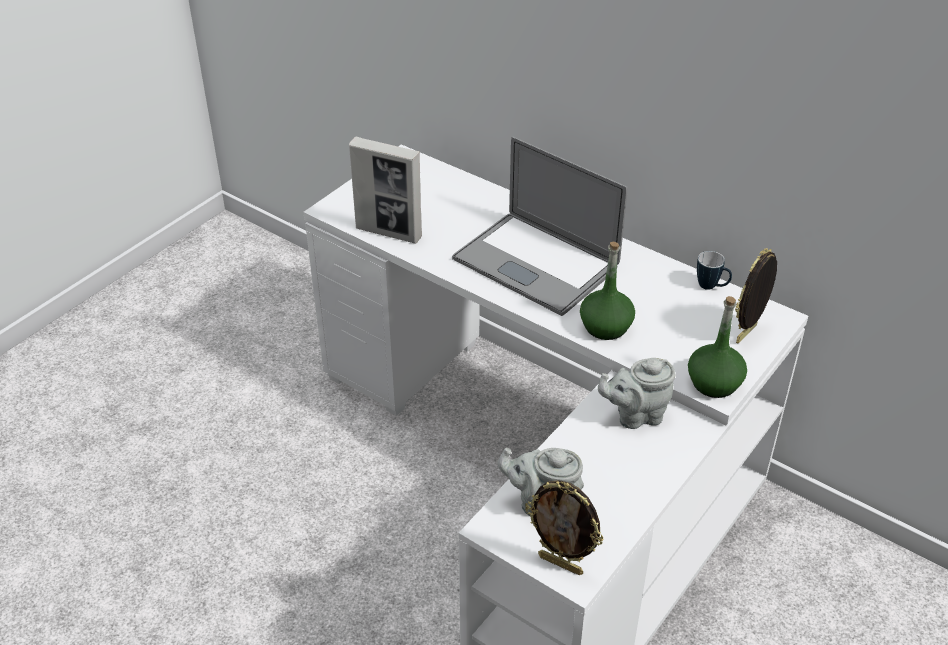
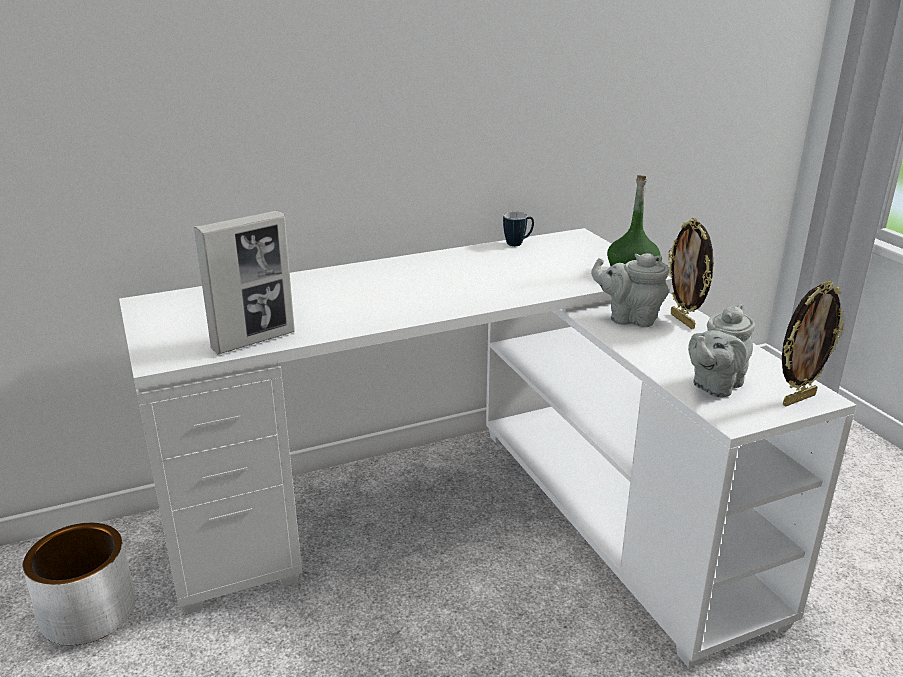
camera: 60 degrees left, 15 degrees down
laptop [452,137,628,316] -> none
green bottle [580,242,635,340] -> none
grey teapot [598,358,675,429] -> grey teapot turned 90 degrees clockwise [591,253,669,327]
picture frame [735,248,777,343] -> picture frame moved to [668,218,713,329]
none -> white planter [22,523,136,645]

